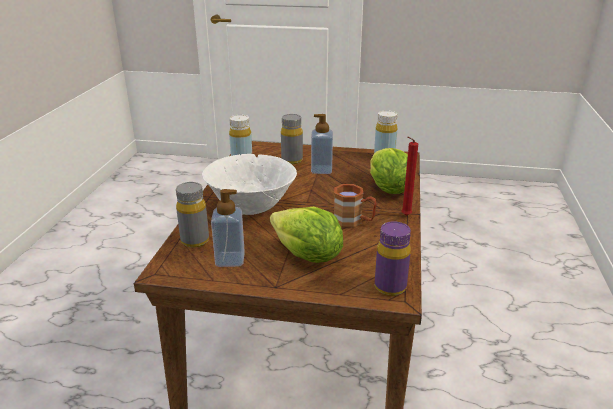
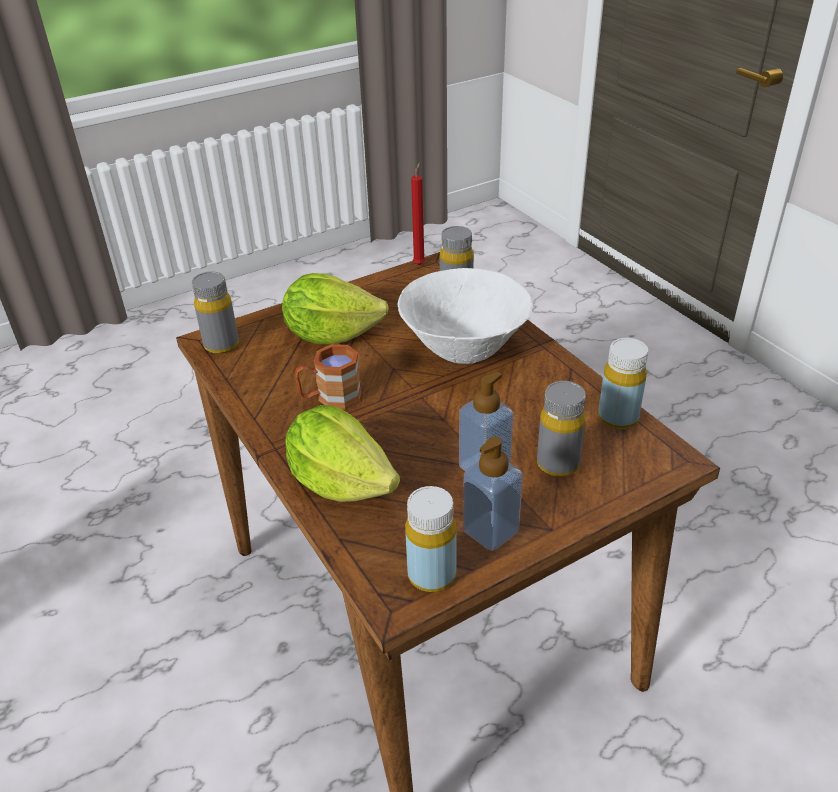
camera: 140 degrees right, 10 degrees up
soap dispenser [211,189,245,267] -> soap dispenser moved to [463,437,523,551]
purple bottle [375,221,411,296] -> grey bottle [192,271,239,354]
red candle [401,137,418,216] -> red candle moved to [411,162,426,265]

